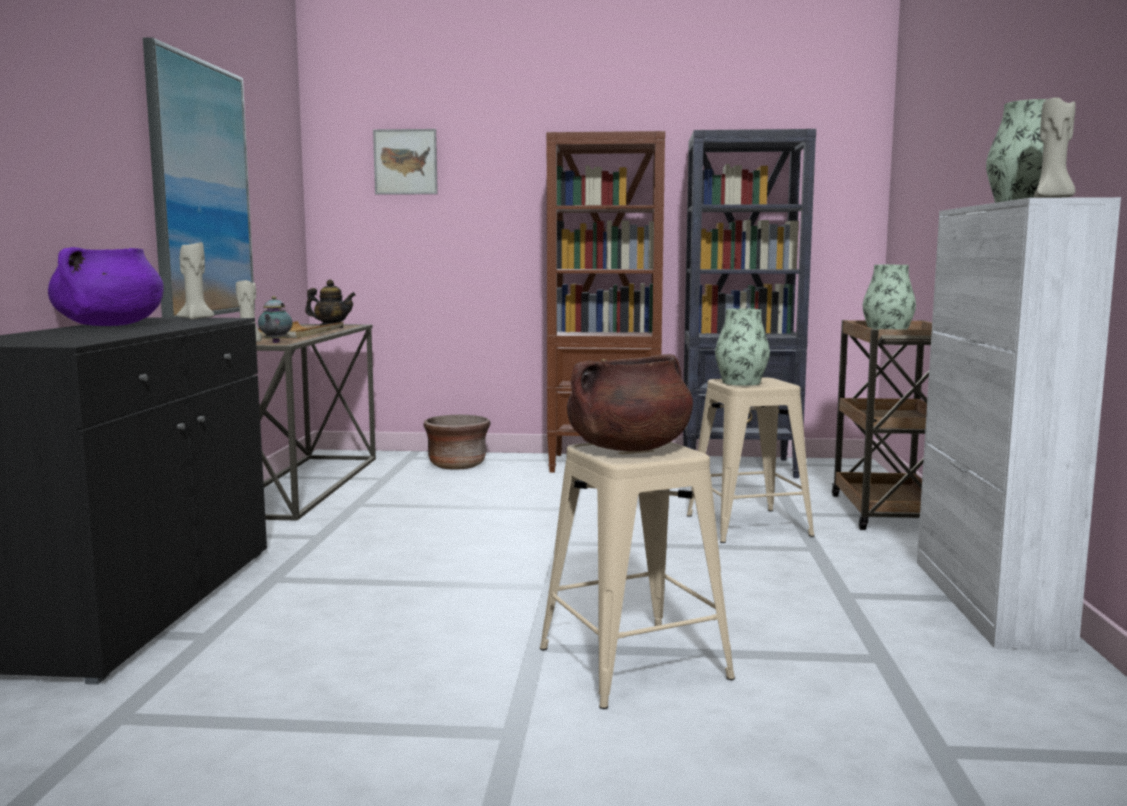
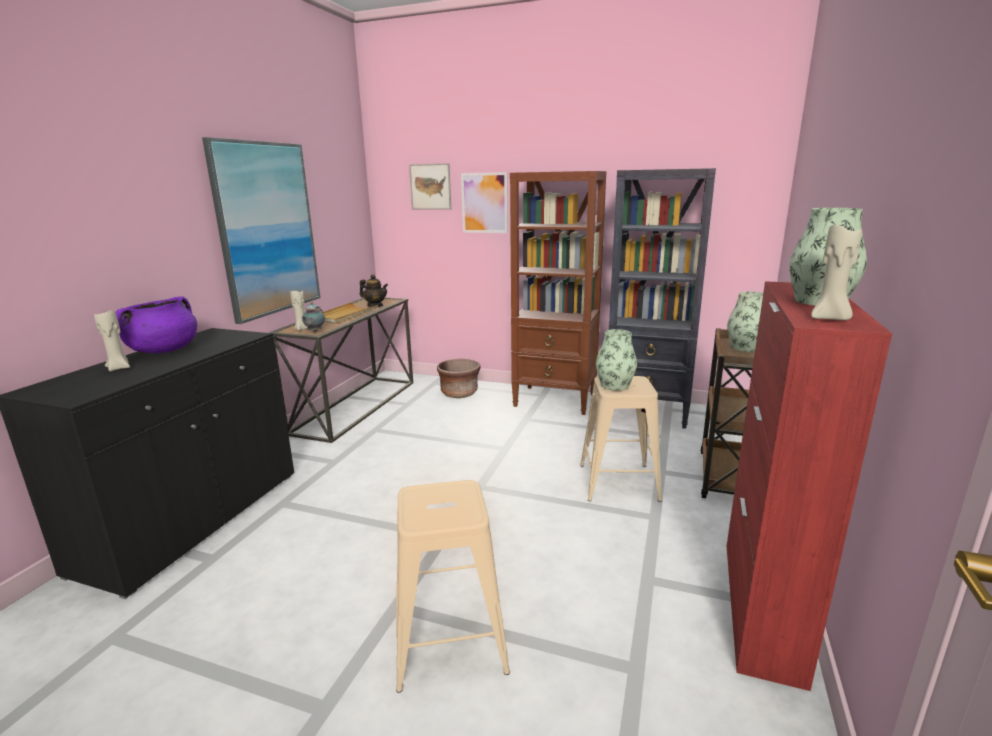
camera: 15 degrees right, 10 degrees up
beige candle [176,242,214,320] -> beige candle moved to [94,309,130,371]
brown cooking pot [567,354,693,451] -> none
white cabinet [917,197,1121,651] -> red cabinet [726,281,892,691]
none -> picture [461,172,508,233]

